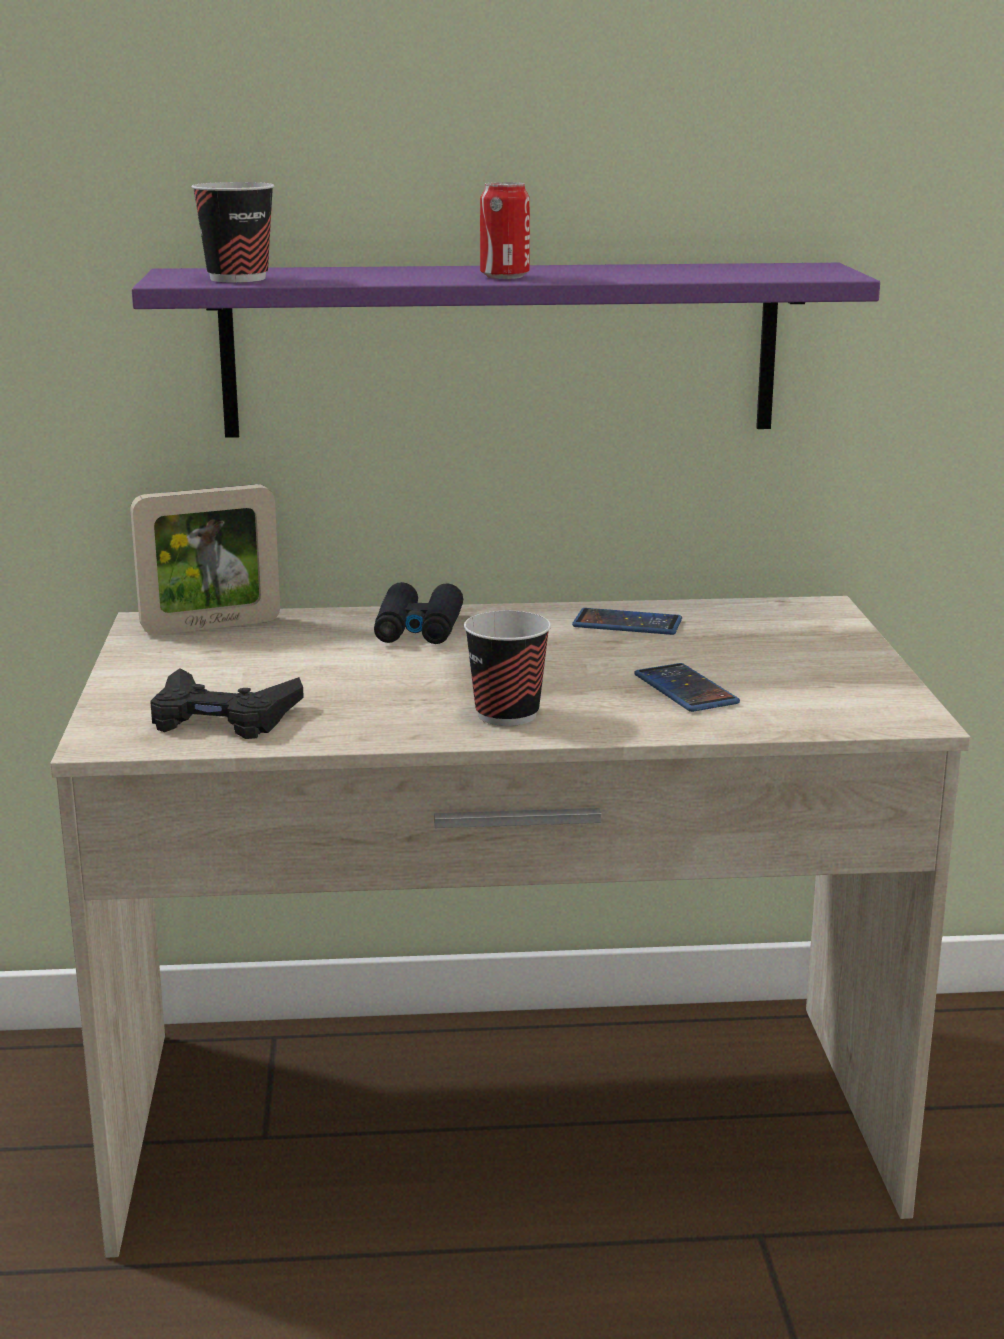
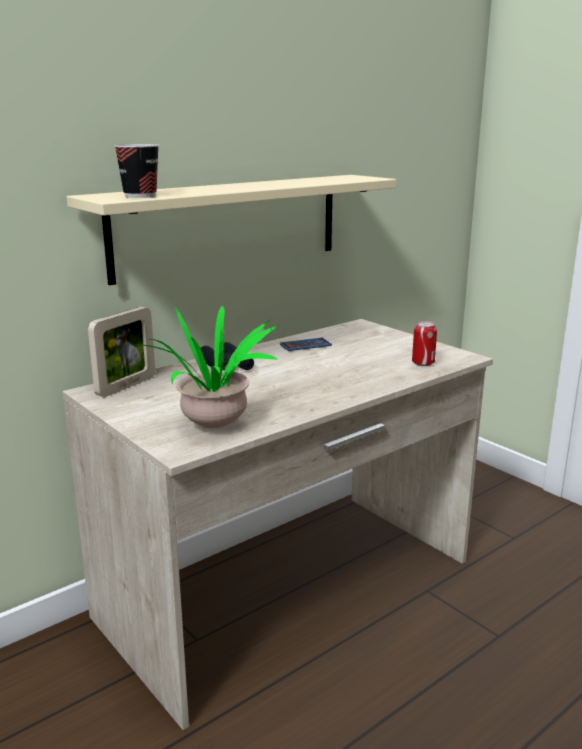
camera: 35 degrees left, 0 degrees up
purple shelf [132,263,880,438] -> beige shelf [67,175,397,285]
black game controller [150,668,304,739] -> potted plant [132,306,279,428]
cup [464,611,551,726] -> none
can [480,182,530,279] -> can moved to [412,321,437,366]
phone [634,663,740,712] -> none

